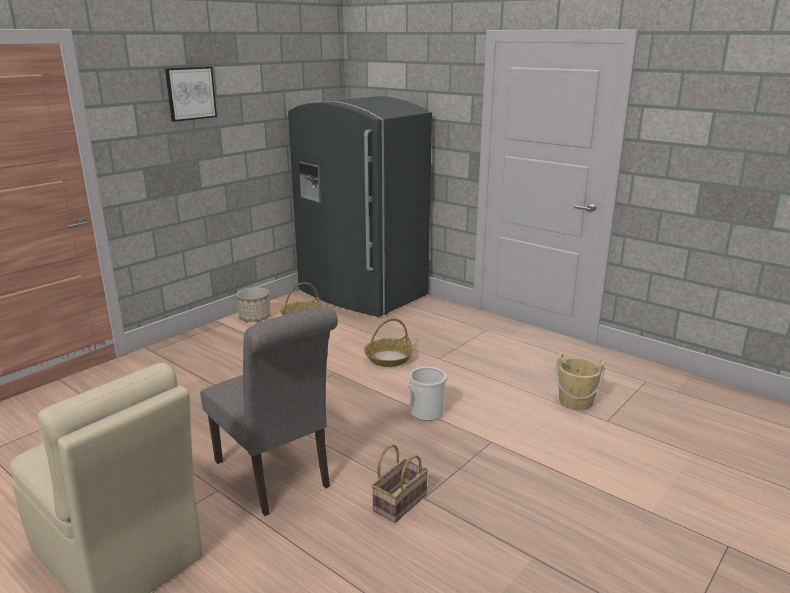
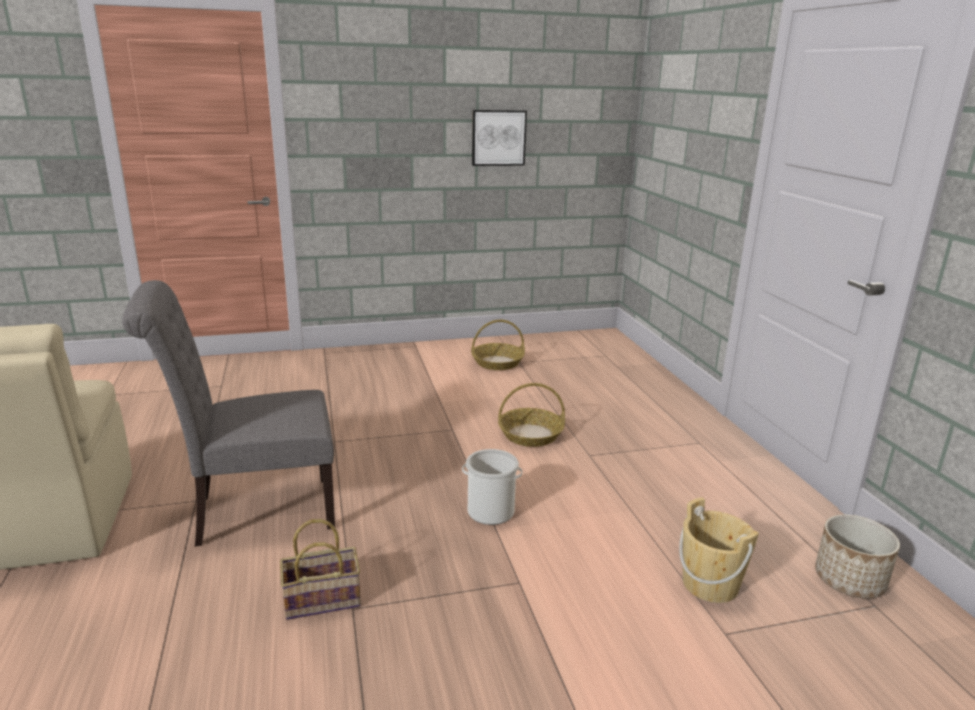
camera: 35 degrees right, 0 degrees up
picture [165,67,217,122] -> picture moved to [472,110,527,166]
grey chair [200,307,338,516] -> grey chair turned 75 degrees clockwise [122,280,335,547]
planter [237,287,271,322] -> planter moved to [815,515,900,599]
grey fridge [288,96,432,317] -> none

